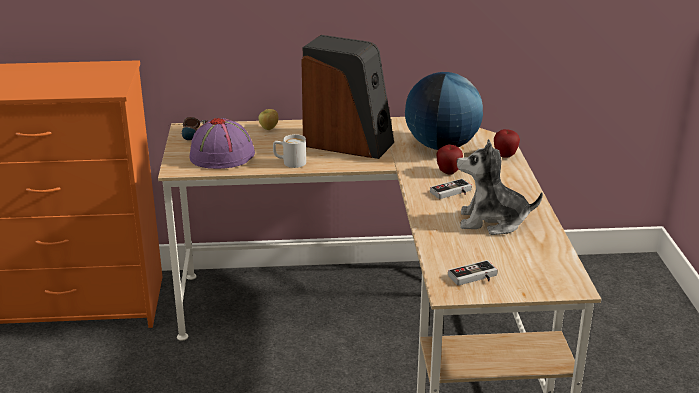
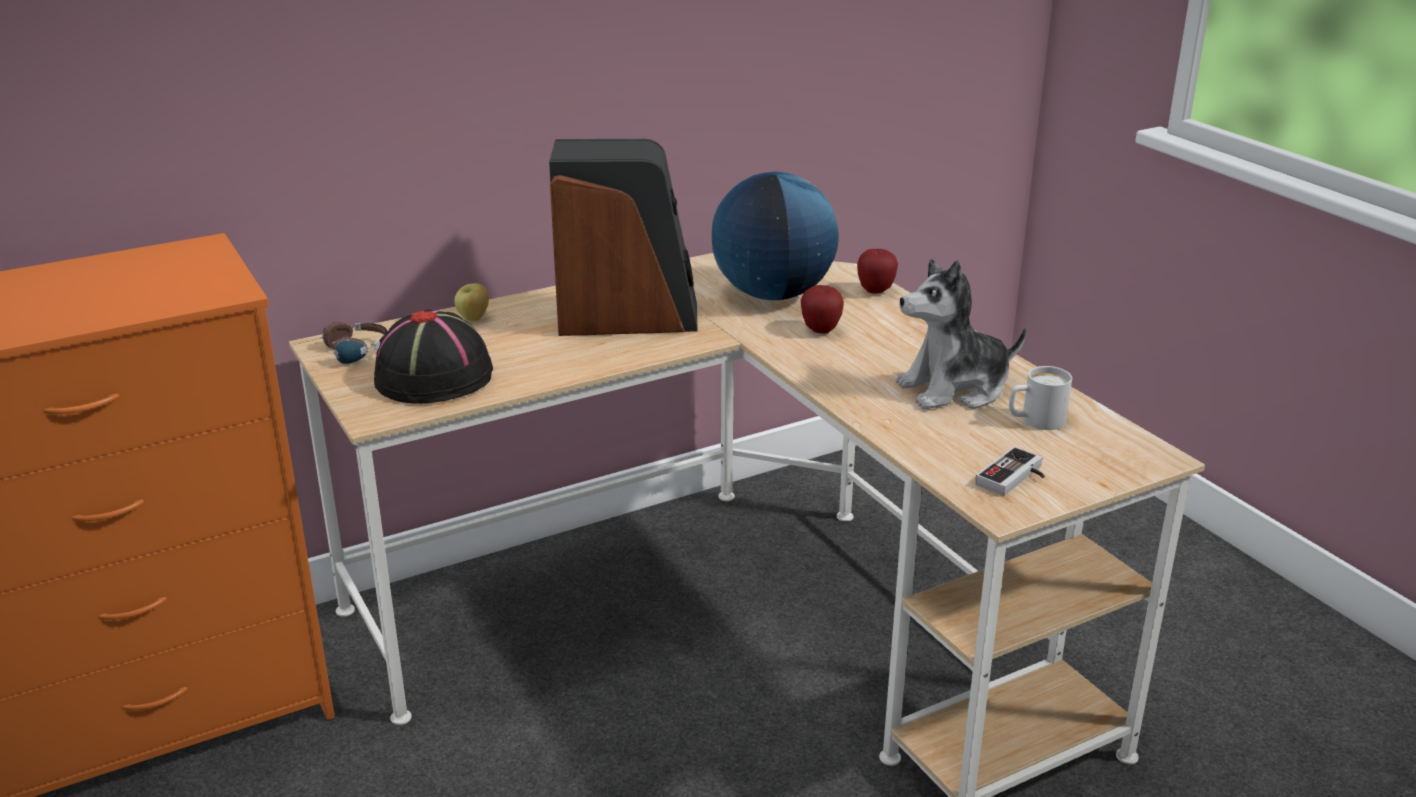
camera: 25 degrees left, 0 degrees up
purple hat [190,118,255,169] -> black hat [374,309,493,403]
white mug [273,134,306,168] -> white mug moved to [1009,366,1072,430]
game controller [430,179,472,199] -> none

